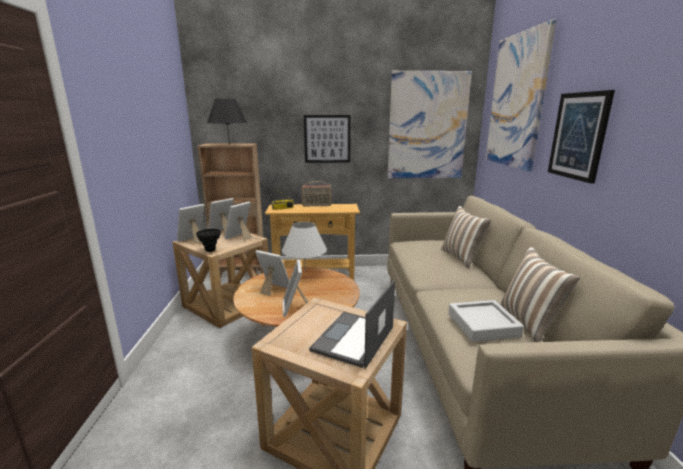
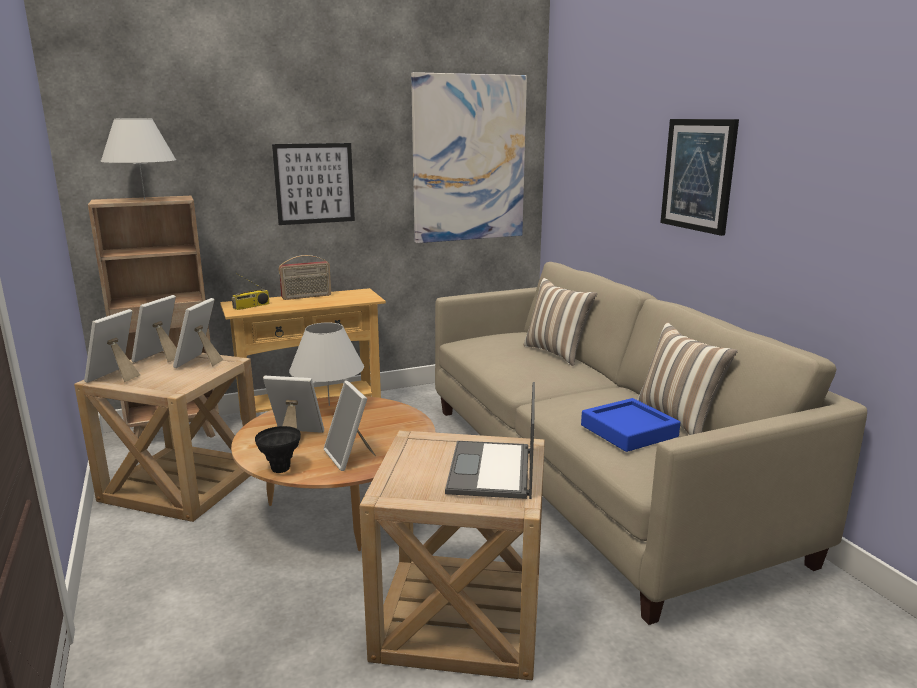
camera: 20 degrees left, 0 degrees up
black vase [196,229,221,252] -> black vase moved to [255,426,301,473]
black table lamp [207,99,247,144] -> white table lamp [100,119,176,199]
grey tray [448,300,524,342] -> blue tray [581,398,680,452]
picture [486,20,556,171] -> none

